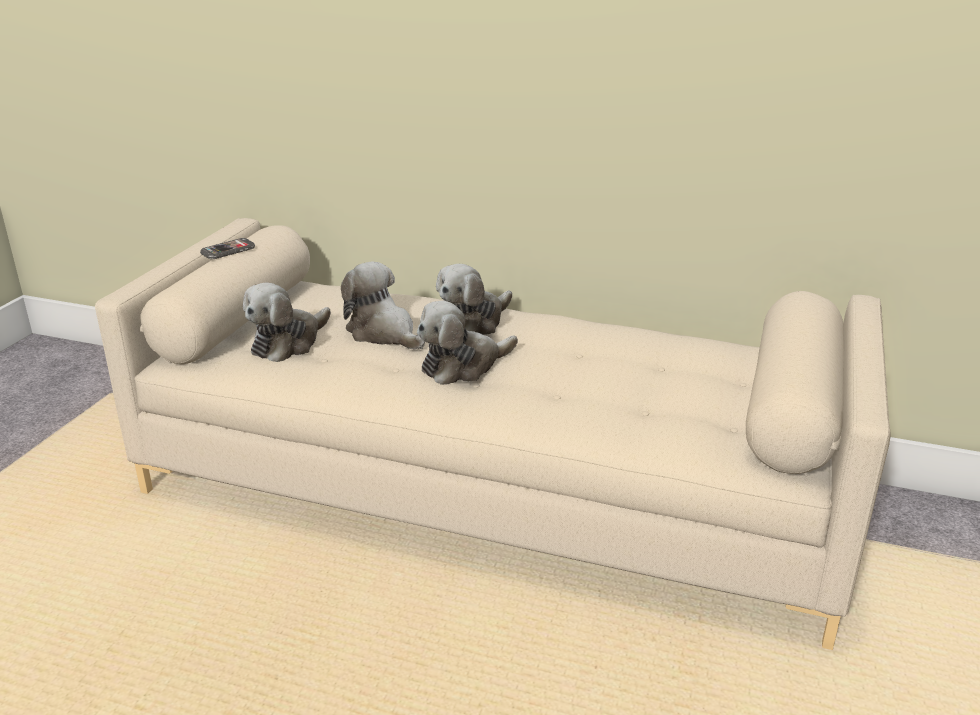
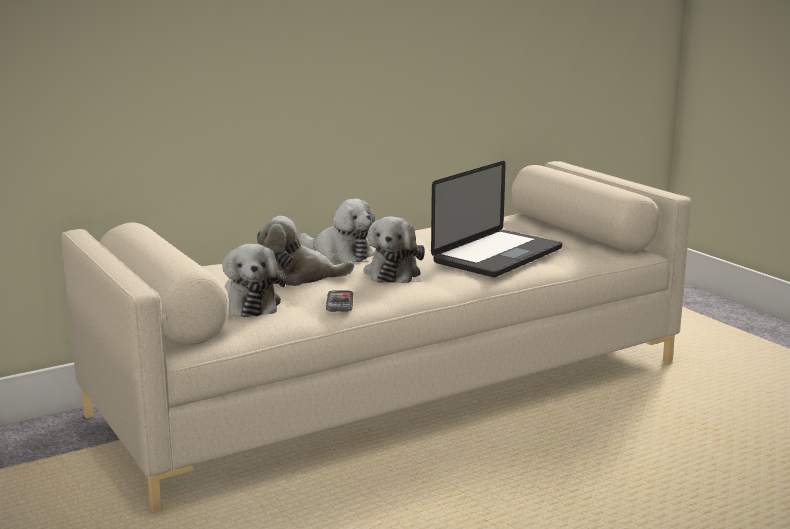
camera: 50 degrees left, 10 degrees down
phone [200,238,255,259] -> phone moved to [326,290,353,312]
plush toy [436,264,512,335] -> plush toy turned 45 degrees counterclockwise [299,199,375,262]
none -> laptop [431,161,562,277]

